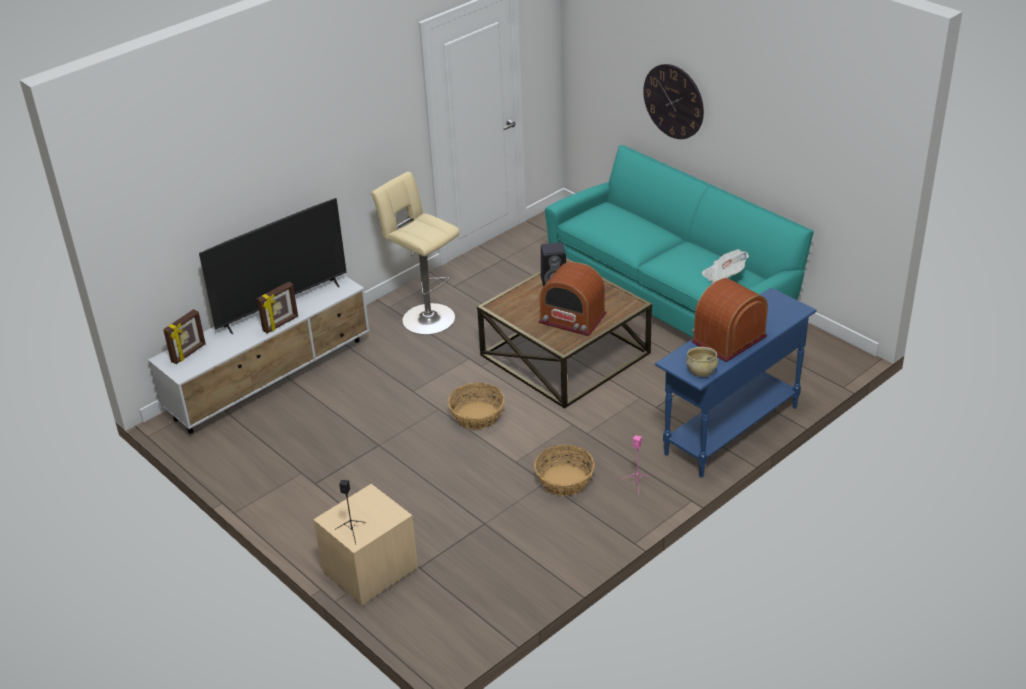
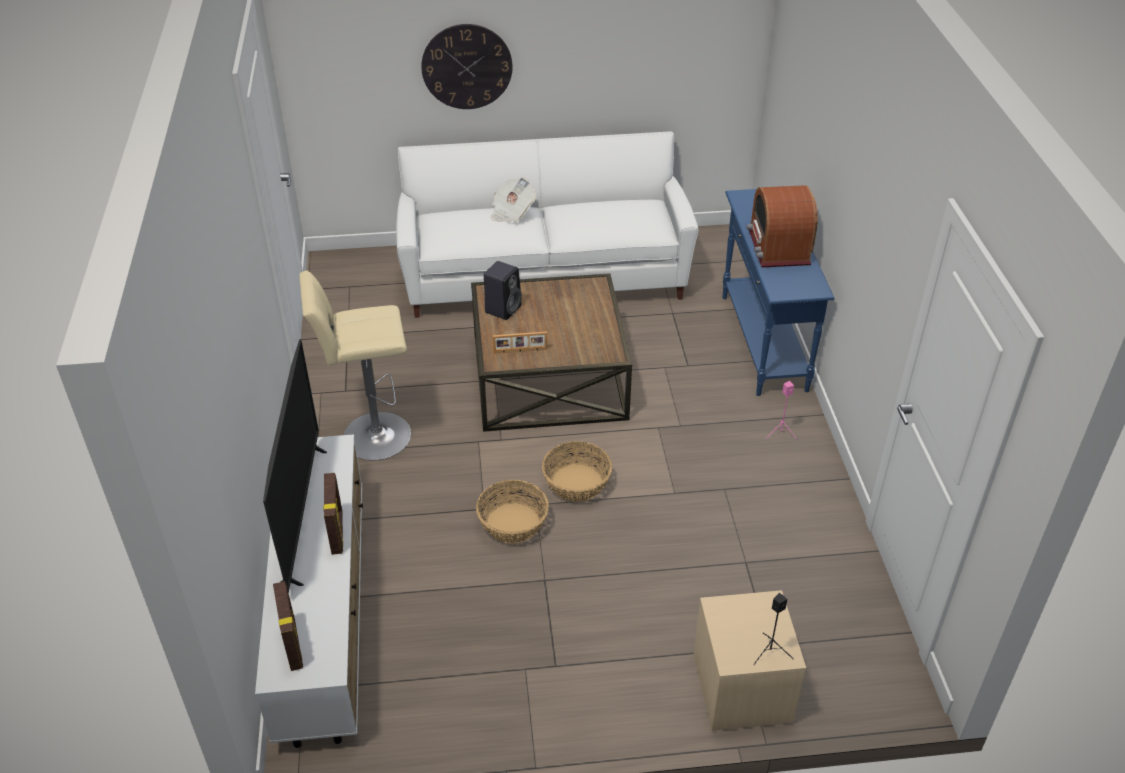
camera: 55 degrees left, 5 degrees up
basket [534,445,595,496] -> basket moved to [476,480,549,543]
radio [539,262,607,336] -> none
turquoise sofa [545,145,814,338] -> white sofa [396,131,698,318]
beige bowl [686,347,718,377] -> none
newspaper [702,249,749,284] -> newspaper moved to [491,177,536,223]
none -> picture frame [493,332,547,353]

